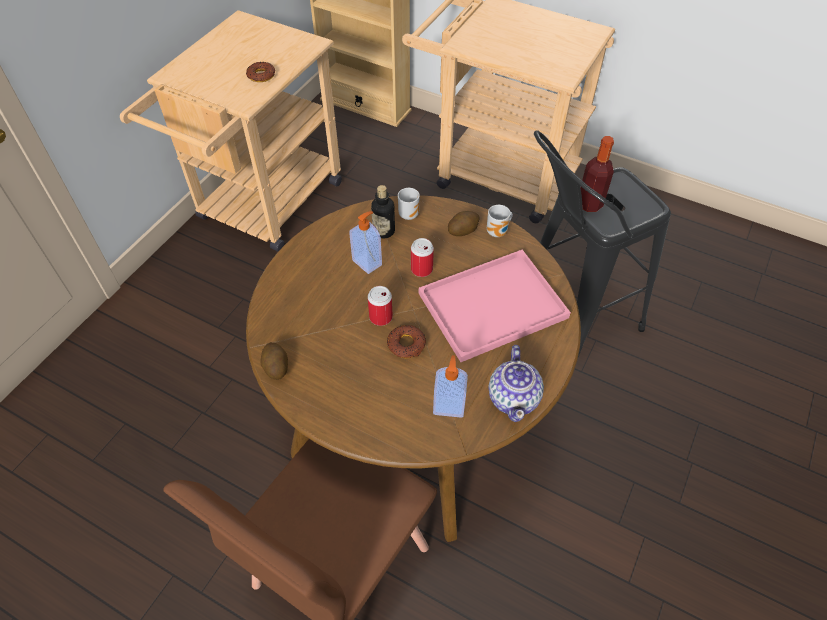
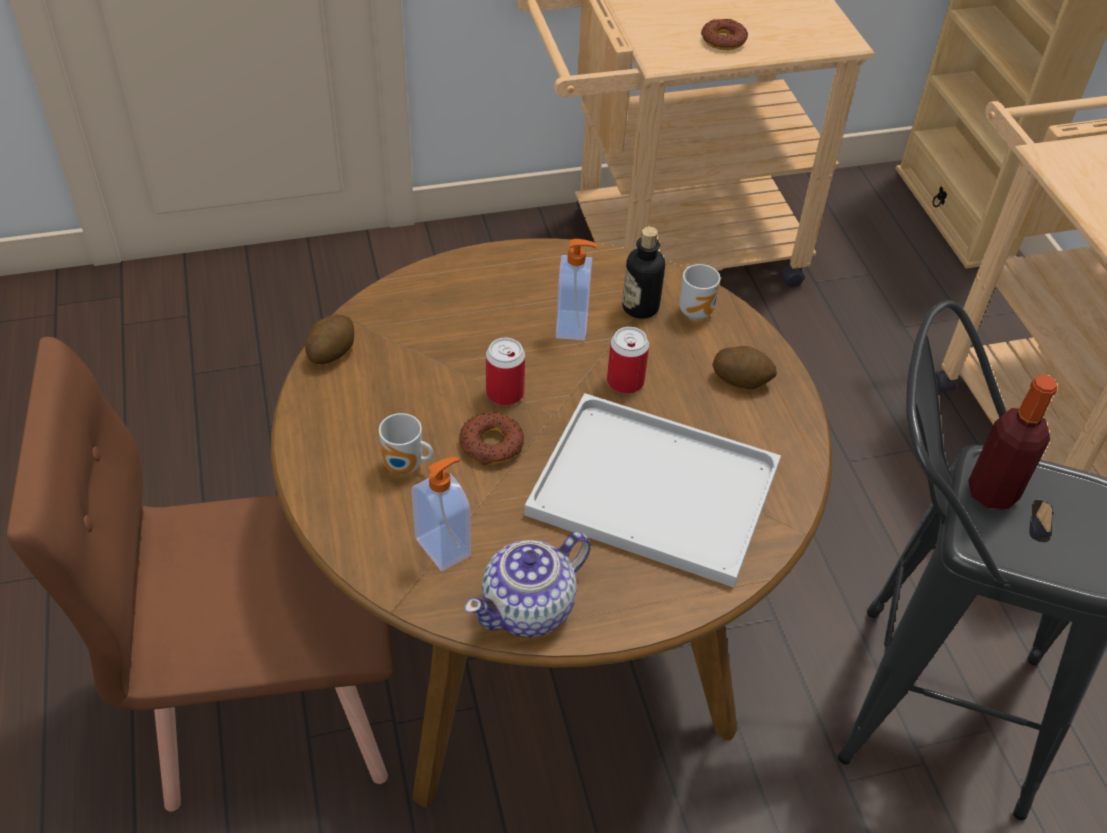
camera: 45 degrees right, 5 degrees down
pink tray [419,250,571,362] -> white tray [524,393,781,588]
mug [487,205,513,237] -> mug moved to [379,413,434,474]

